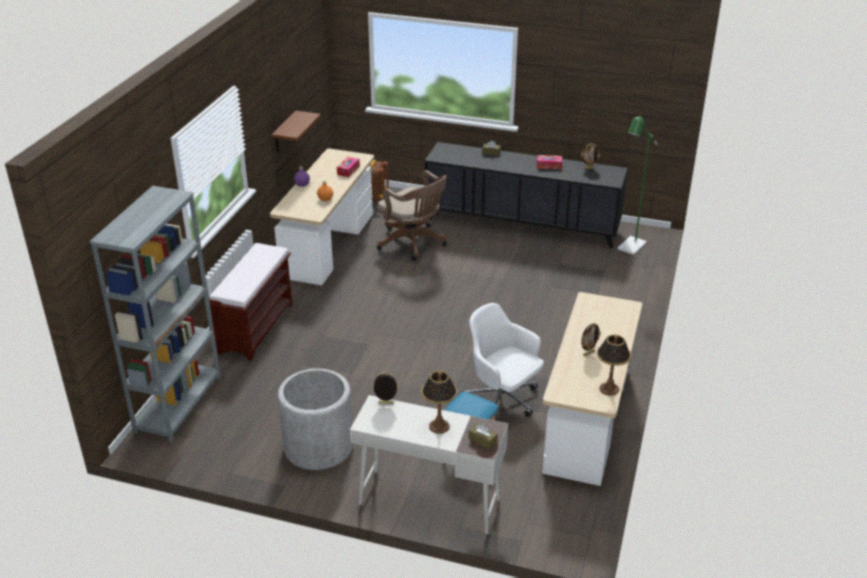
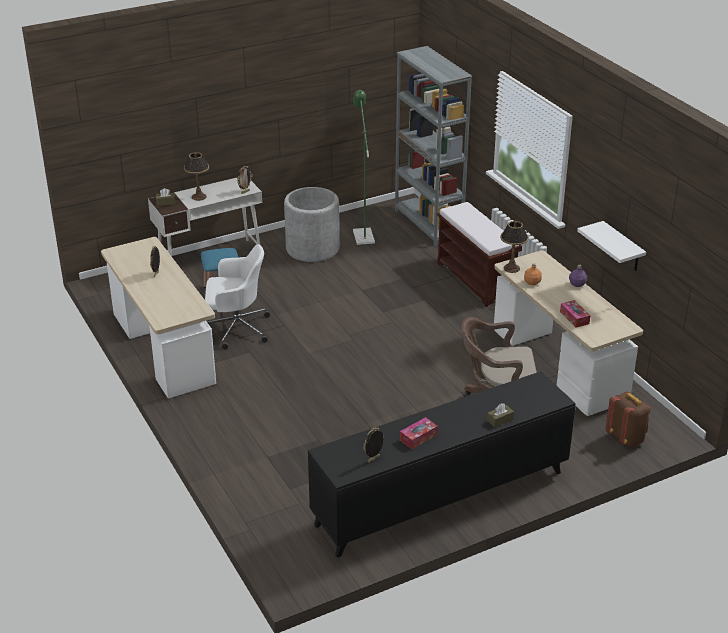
camera: 135 degrees right, 0 degrees up
brown shelf [271,111,321,152] -> white shelf [577,221,646,271]
table lamp [597,335,631,396] -> table lamp moved to [500,221,529,273]
green floor lamp [618,115,658,255] -> green floor lamp moved to [353,90,375,245]

